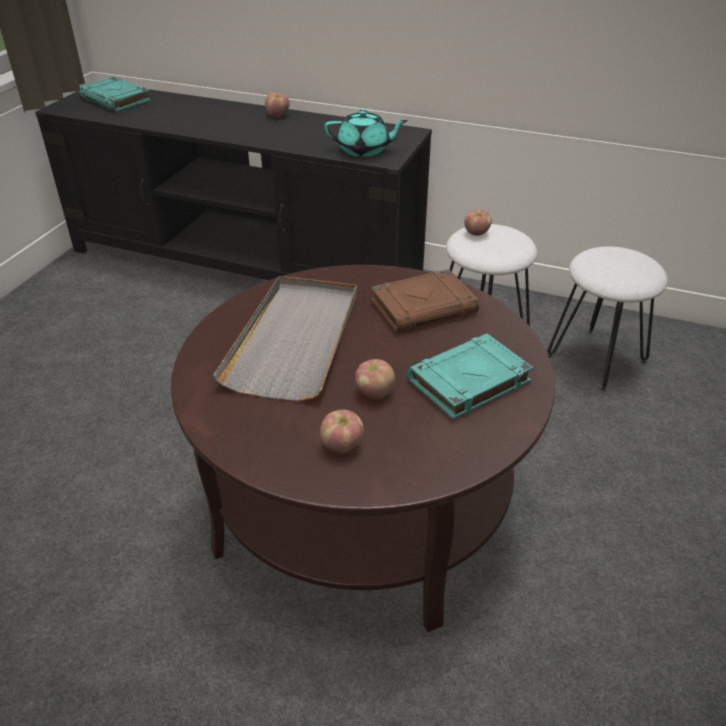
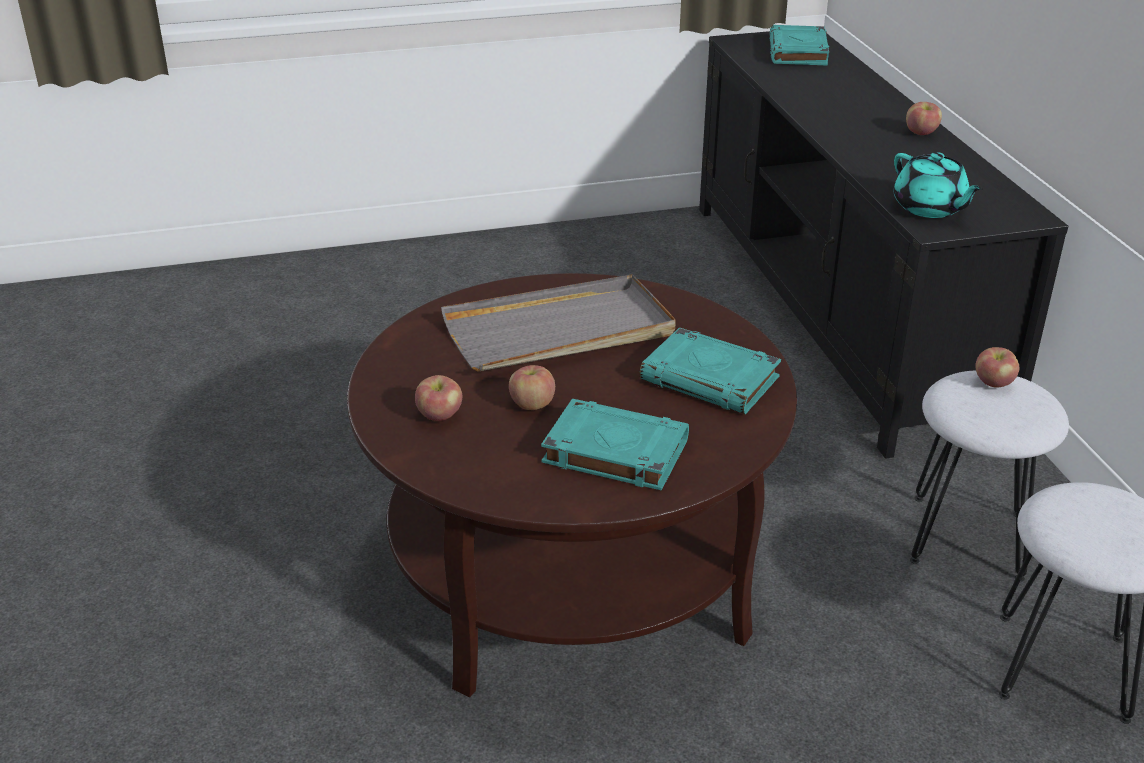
camera: 55 degrees right, 5 degrees down
brown book [371,269,479,333] -> turquoise book [639,327,781,414]

